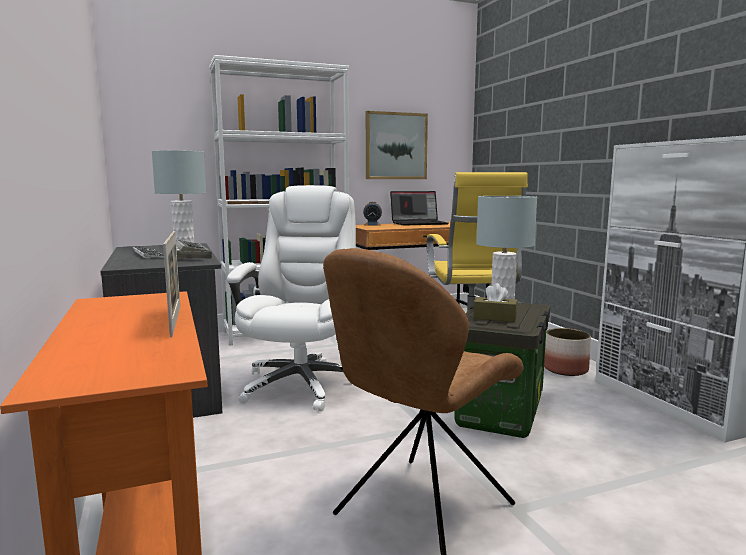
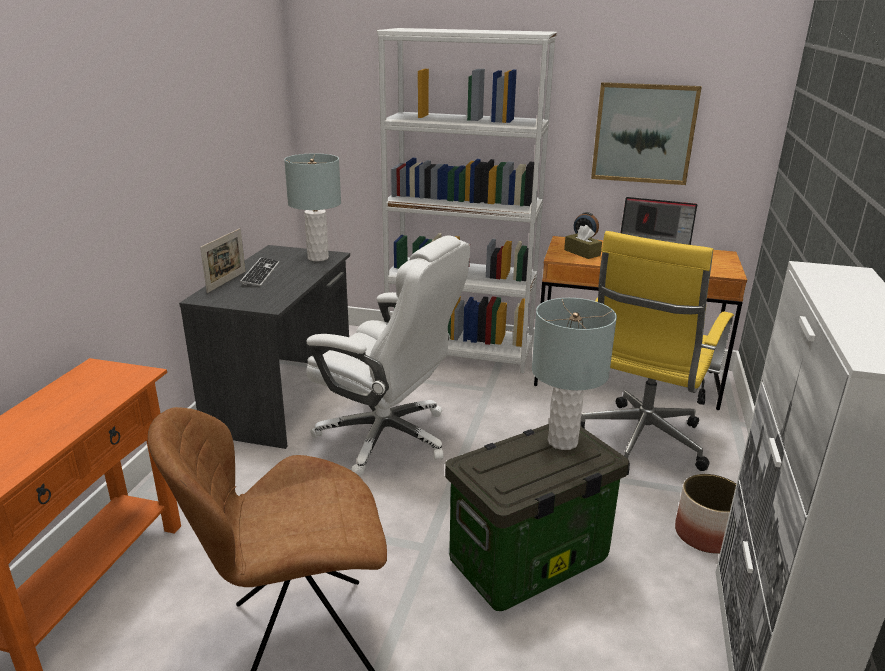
camera: 35 degrees right, 15 degrees up
picture frame [163,231,180,337] -> picture frame moved to [200,228,245,293]
keyboard [176,239,212,260] -> none
white office chair [227,185,356,411] -> white office chair turned 75 degrees clockwise [306,236,470,477]
brown tissue box [473,283,518,322] -> brown tissue box moved to [564,225,602,259]

